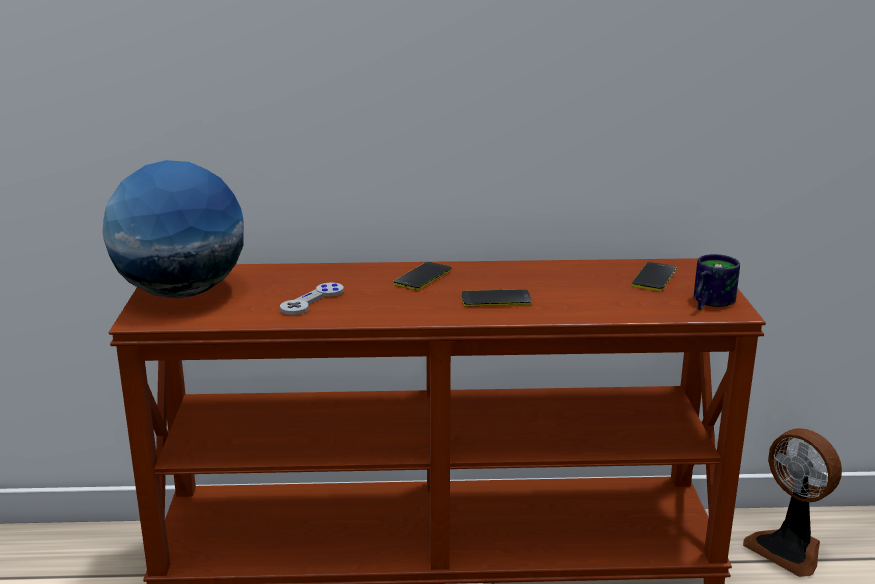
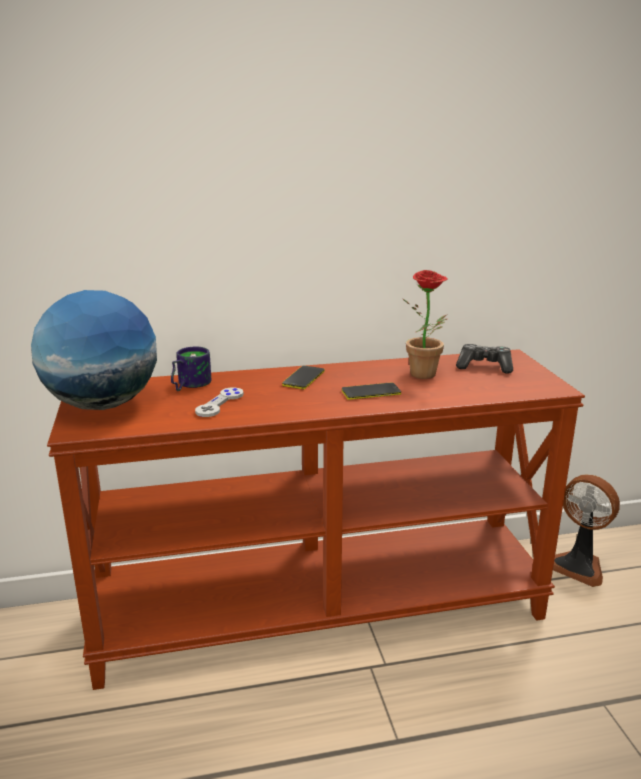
camera: 10 degrees left, 0 degrees up
phone [632,262,677,291] -> game controller [456,344,513,374]
mug [694,254,740,310] -> mug moved to [171,347,212,391]
none -> potted plant [403,270,448,379]

